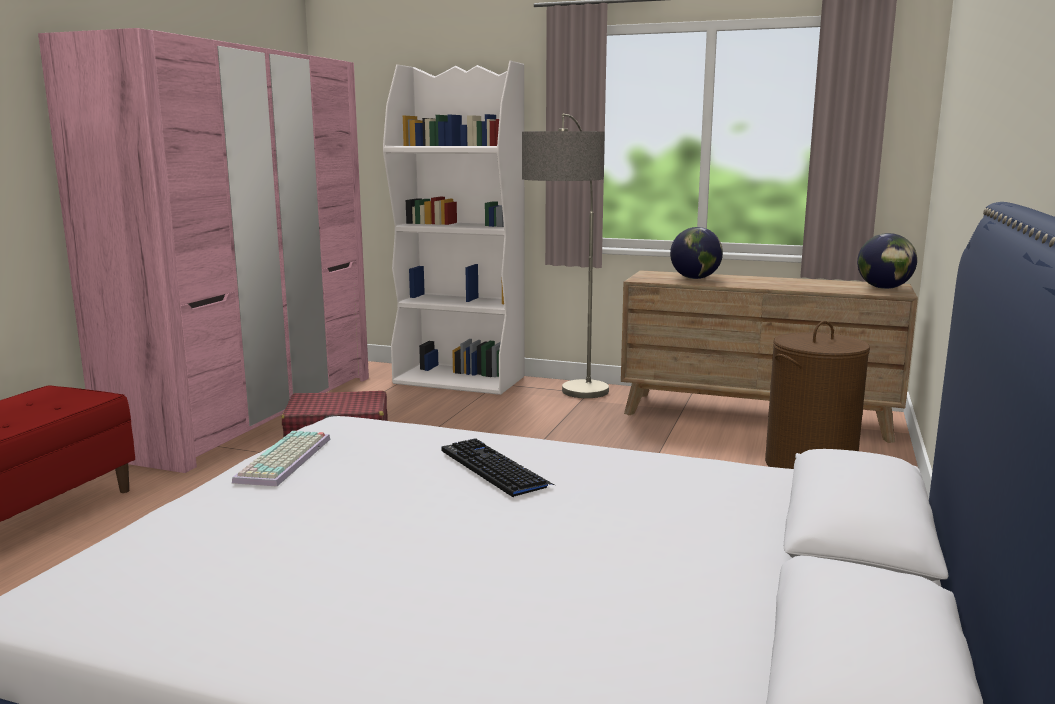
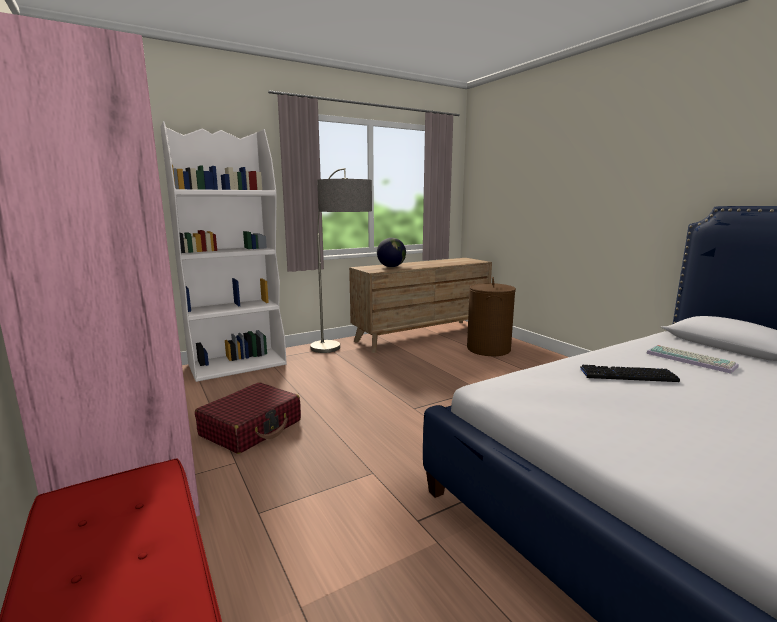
camera: 50 degrees left, 0 degrees up
keyboard [232,431,330,487] -> keyboard moved to [646,345,738,374]
globe [857,233,917,289] -> none

